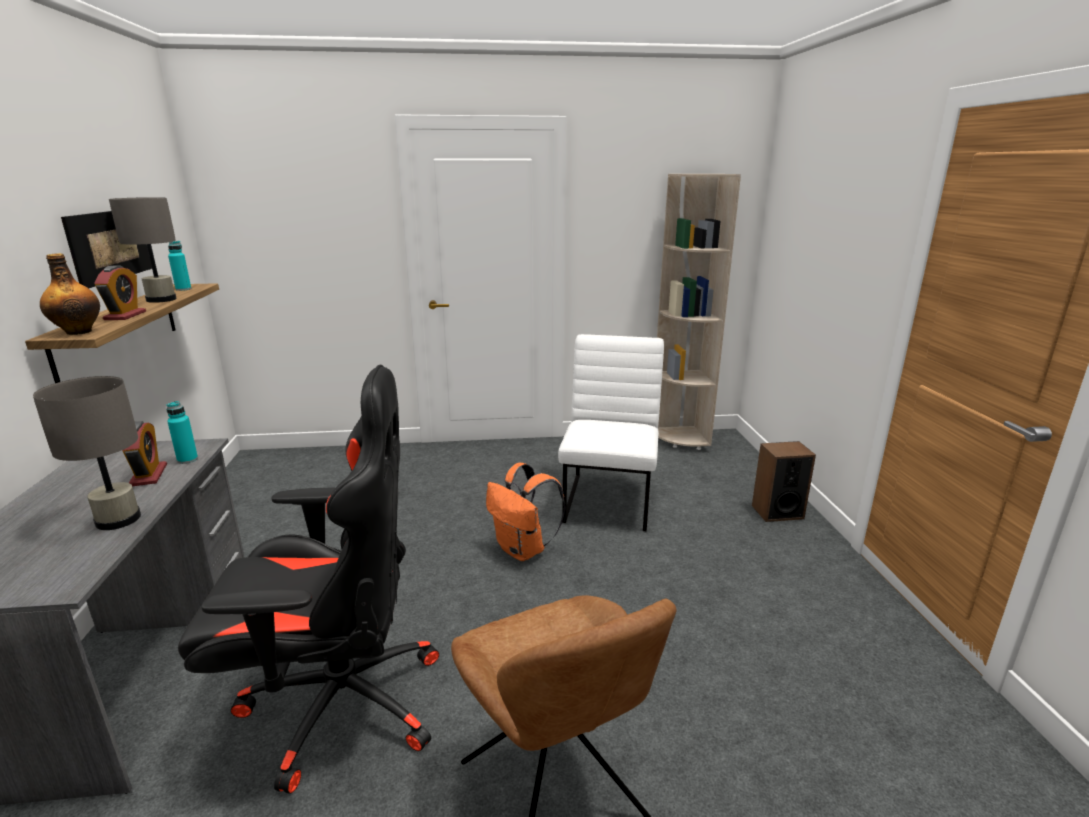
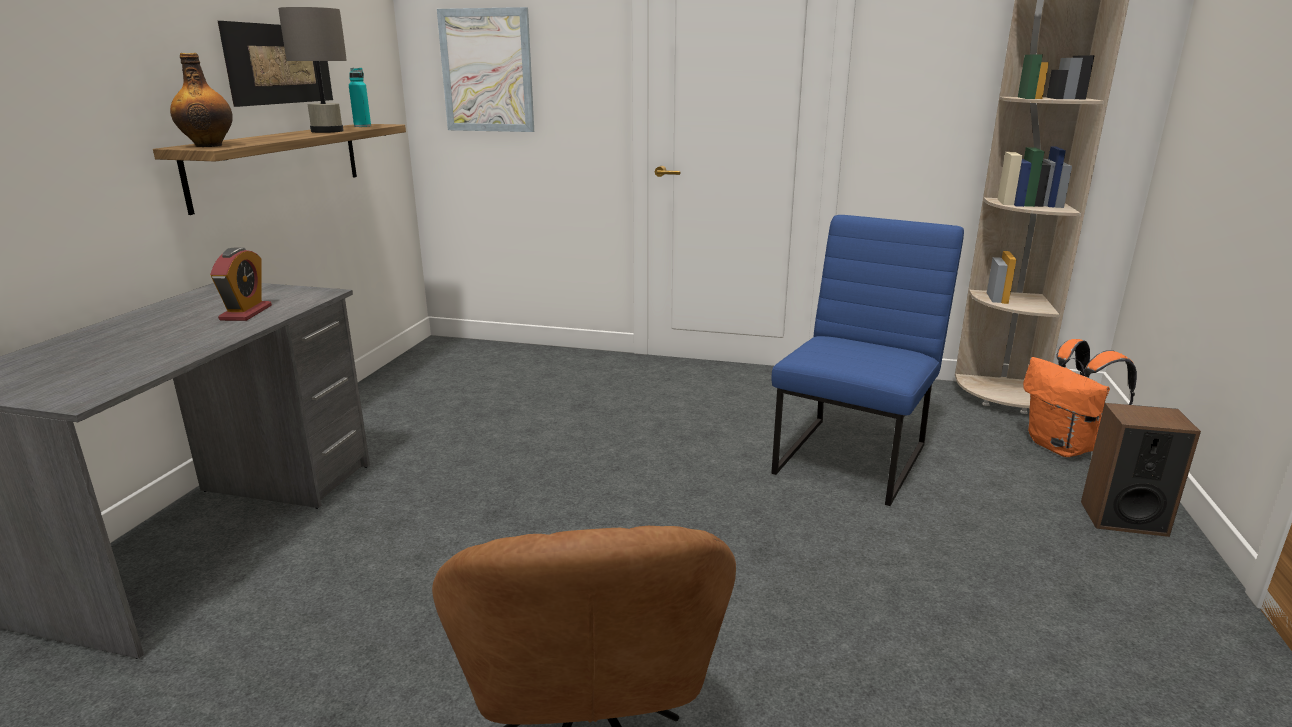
camera: 20 degrees right, 0 degrees up
grey table lamp [33,376,141,530] -> none
alarm clock [94,266,146,320] -> none
turquoise bottle [166,401,198,464] -> none
black office chair [178,365,439,793] -> none
orange backpack [486,463,565,561] -> orange backpack moved to [1023,339,1137,457]
white chair [558,334,664,531] -> blue chair [771,215,964,506]
none -> picture [437,7,534,132]

